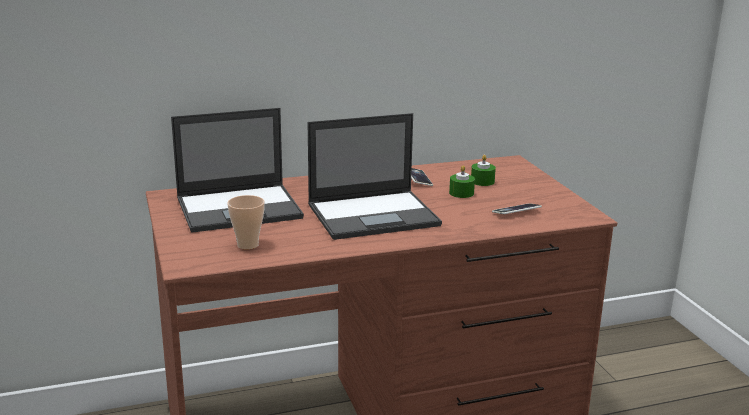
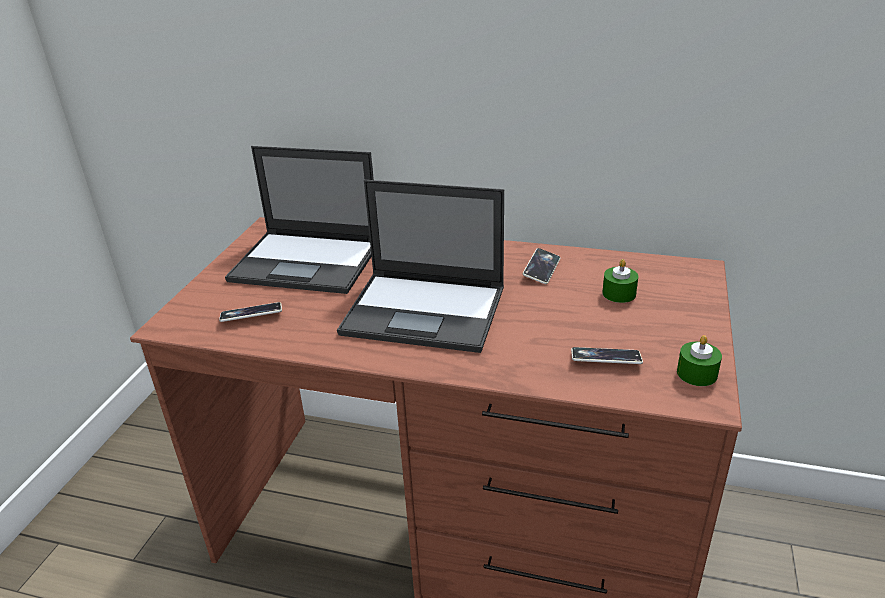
camera: 35 degrees right, 10 degrees up
cup [227,195,265,250] -> phone [219,302,282,322]
green candle [449,165,475,198] -> green candle moved to [677,335,722,386]

